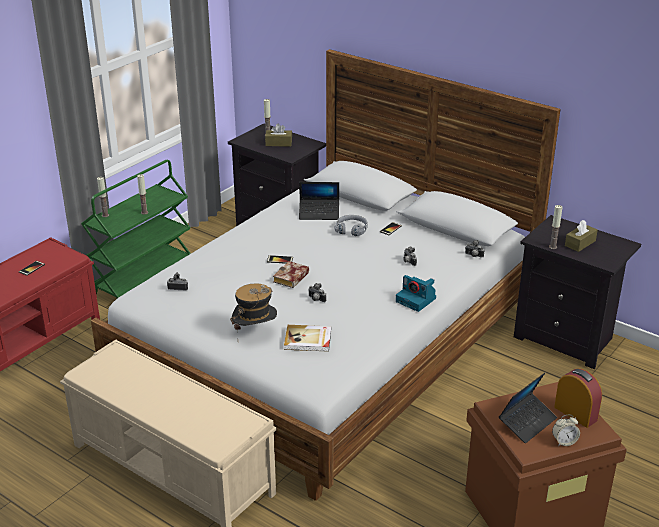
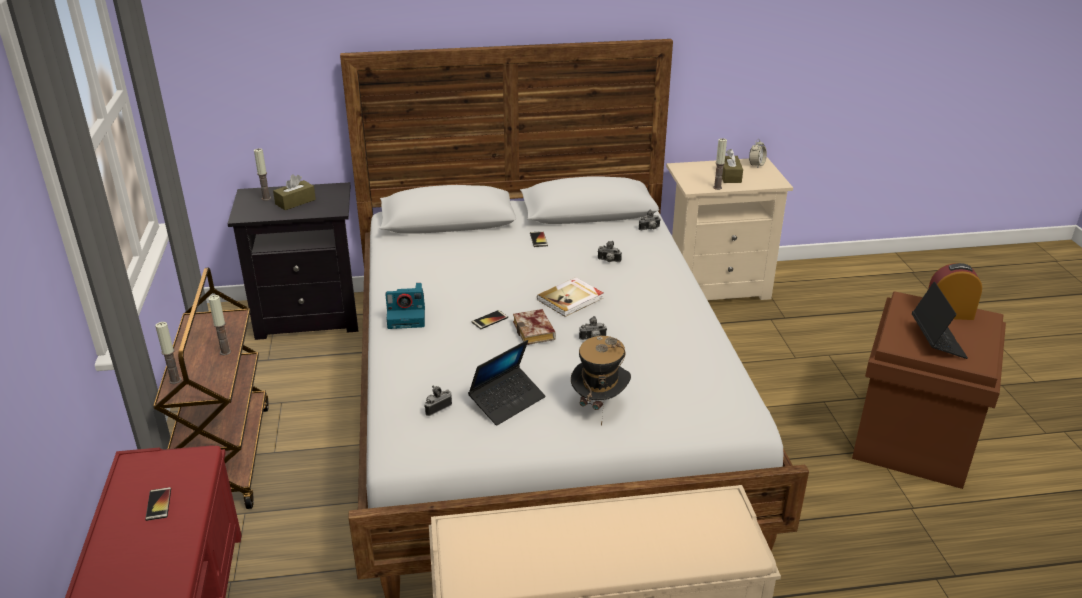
camera: 45 degrees left, 0 degrees up
green cart [81,160,191,298] -> brown cart [153,268,269,509]
book [284,325,331,352] -> book moved to [537,277,603,317]
laptop [299,182,339,220] -> laptop moved to [468,340,545,426]
grey headphones [335,215,368,236] -> none
camera [396,275,436,312] -> camera moved to [385,283,425,329]
black nightstand [514,215,641,369] -> beige nightstand [666,157,793,300]
alarm clock [552,415,580,446] -> alarm clock moved to [749,139,767,169]

